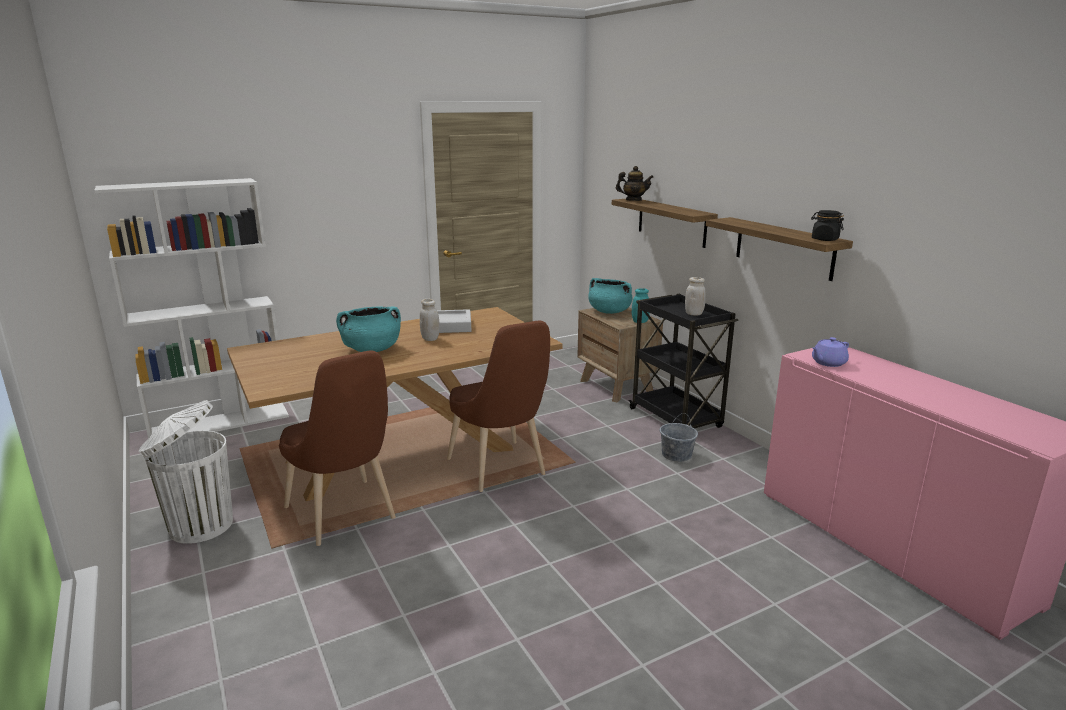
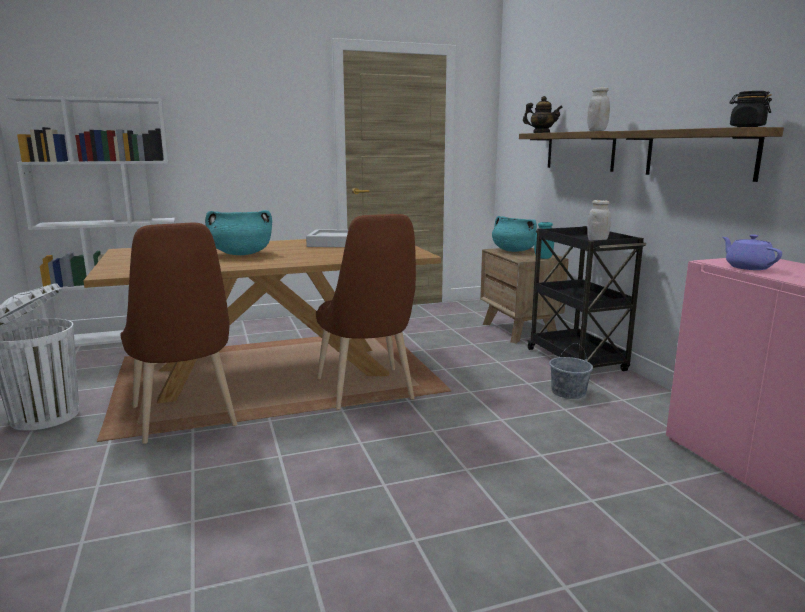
camera: 10 degrees right, 5 degrees down
white jar [420,299,440,341] -> white jar moved to [587,87,610,131]
purple teapot [812,337,849,367] -> purple teapot turned 90 degrees clockwise [722,234,782,270]

